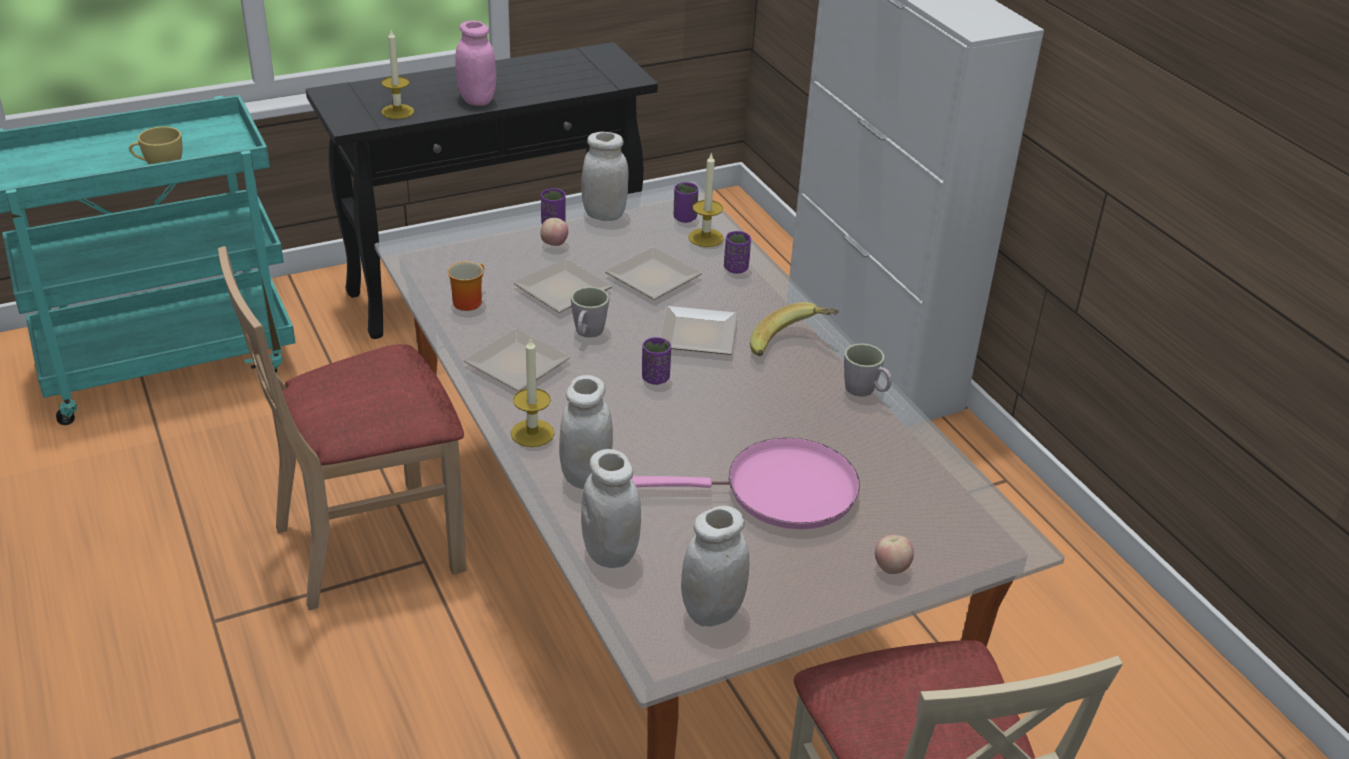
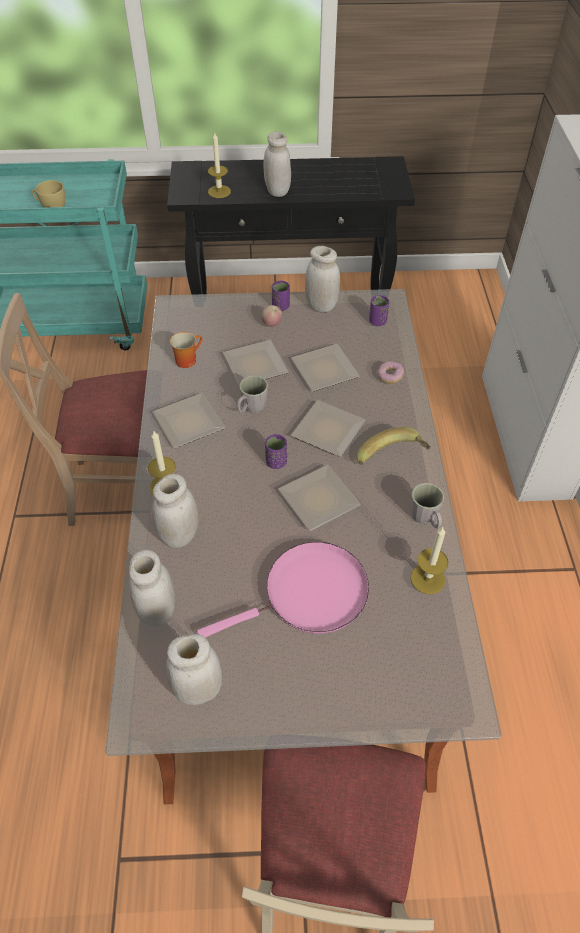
camera: 25 degrees right, 15 degrees up
pink jar [455,21,496,106] -> white jar [264,132,291,197]
pink frying pan [631,438,860,529] -> pink frying pan turned 45 degrees counterclockwise [197,542,369,638]
candle [688,152,724,247] -> candle moved to [410,527,449,594]
purple cup [724,231,751,274] -> donut [378,361,404,384]
apple [875,535,914,574] -> none
none -> plate [278,465,361,531]

